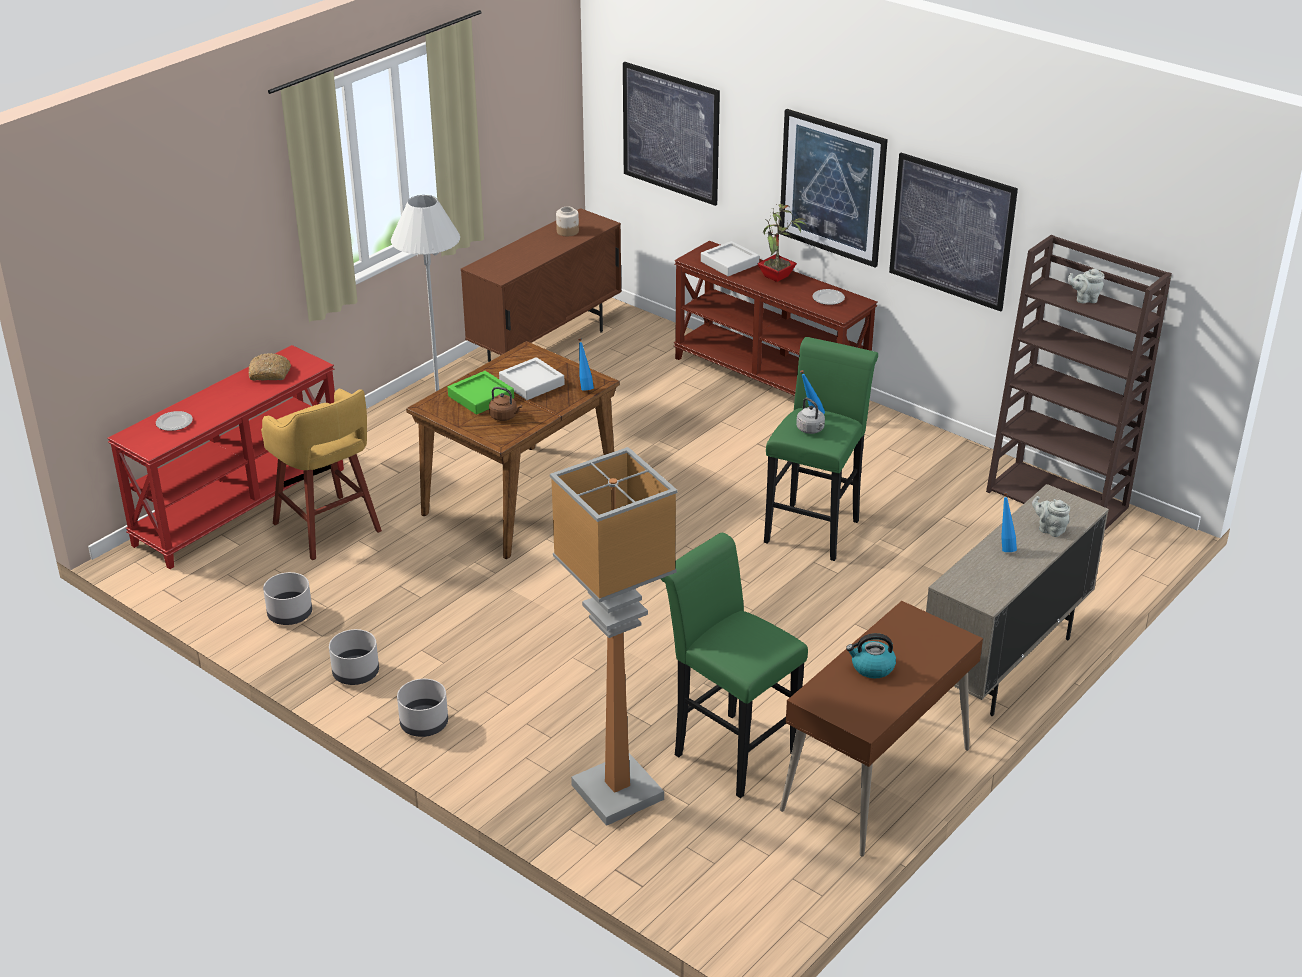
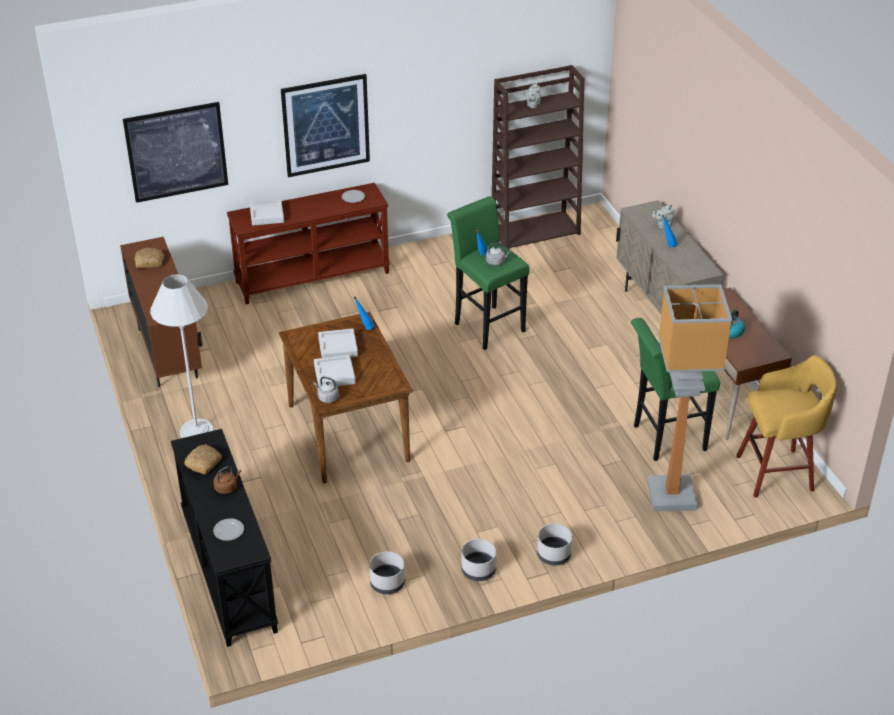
camera: 60 degrees left, 5 degrees up
red console table [107,345,344,569] -> black console table [171,429,279,647]
yellow stool [261,389,382,560] -> yellow stool moved to [736,355,837,498]
green tray [448,371,514,415] -> grey tray [314,355,356,386]
brown kettle [489,387,522,421] -> brown kettle moved to [213,466,241,494]
jar [556,206,579,237] -> bread [135,248,164,269]
potted plant [757,203,807,282] -> none
picture [889,153,1018,312] -> none
none -> grey kettle [313,377,339,403]

